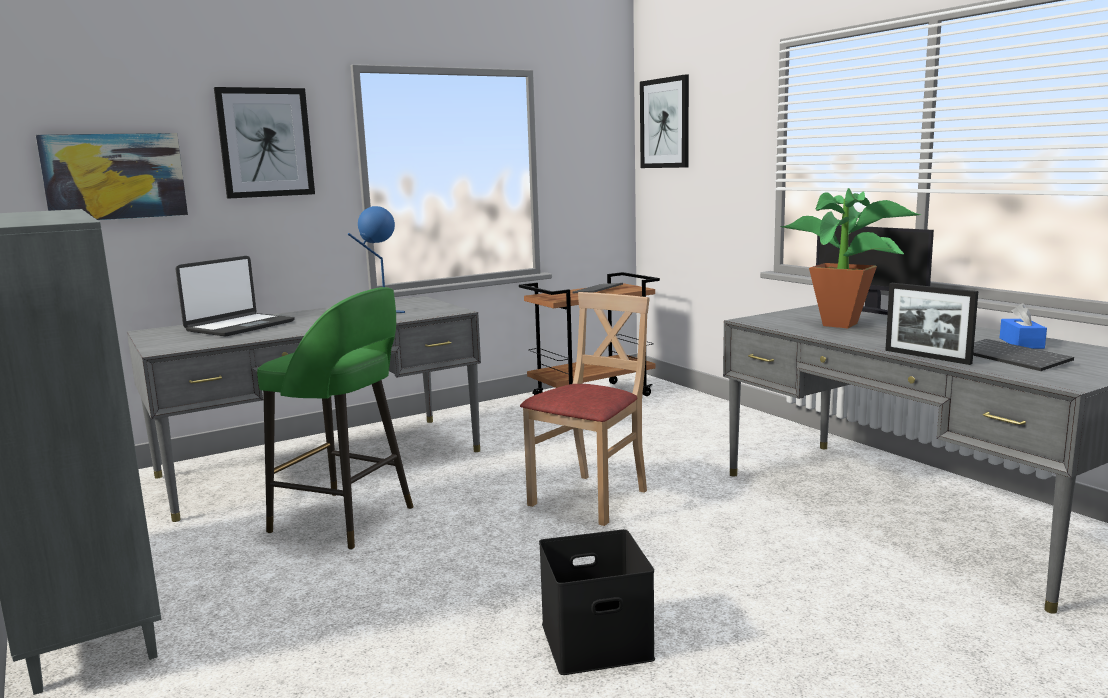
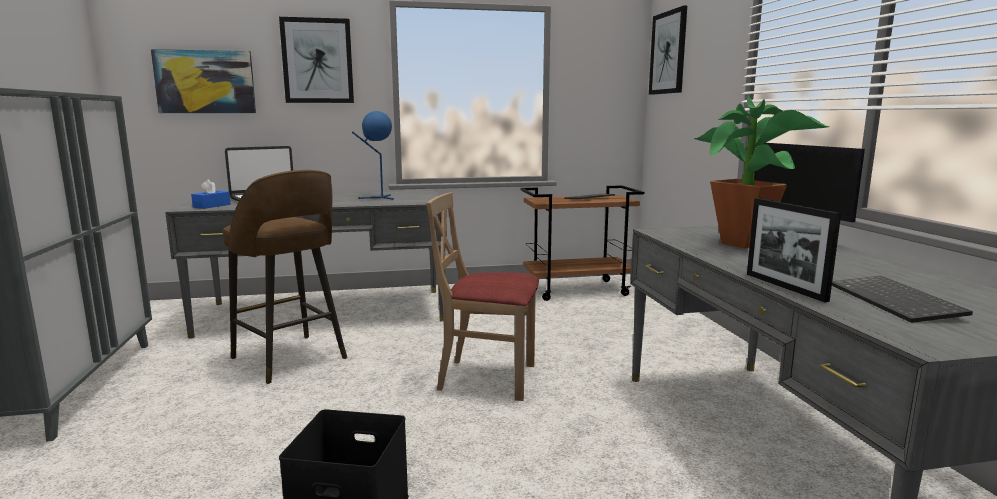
camera: 20 degrees right, 0 degrees up
green stool [257,287,414,550] -> brown stool [223,170,347,384]
beige chair [520,292,650,526] -> beige chair turned 135 degrees counterclockwise [427,192,539,401]
blue tissue box [1000,303,1047,349] -> blue tissue box moved to [191,179,231,209]

